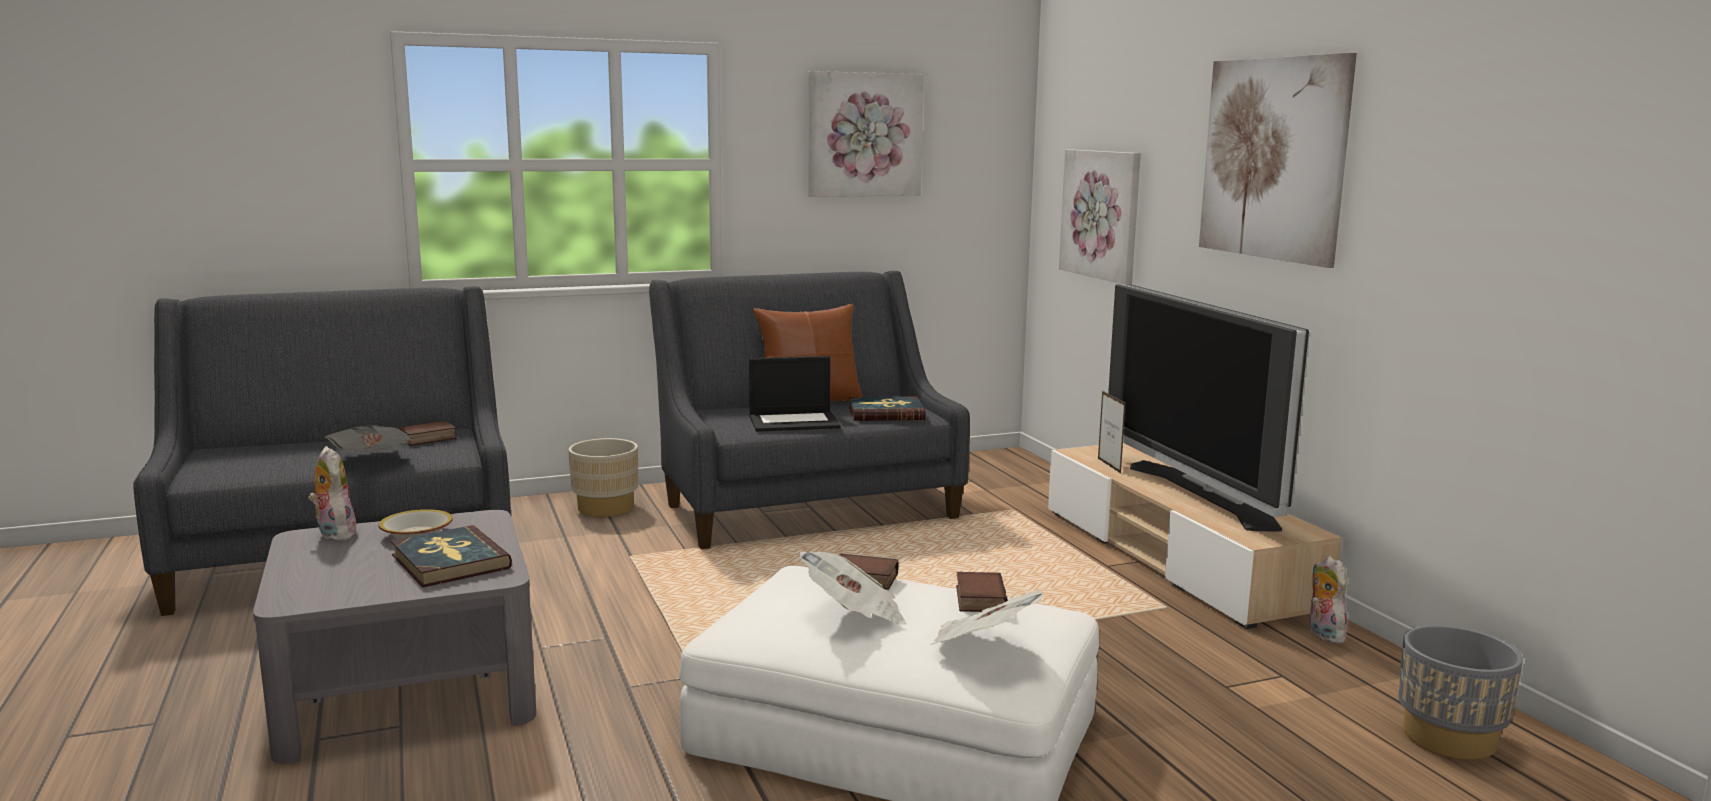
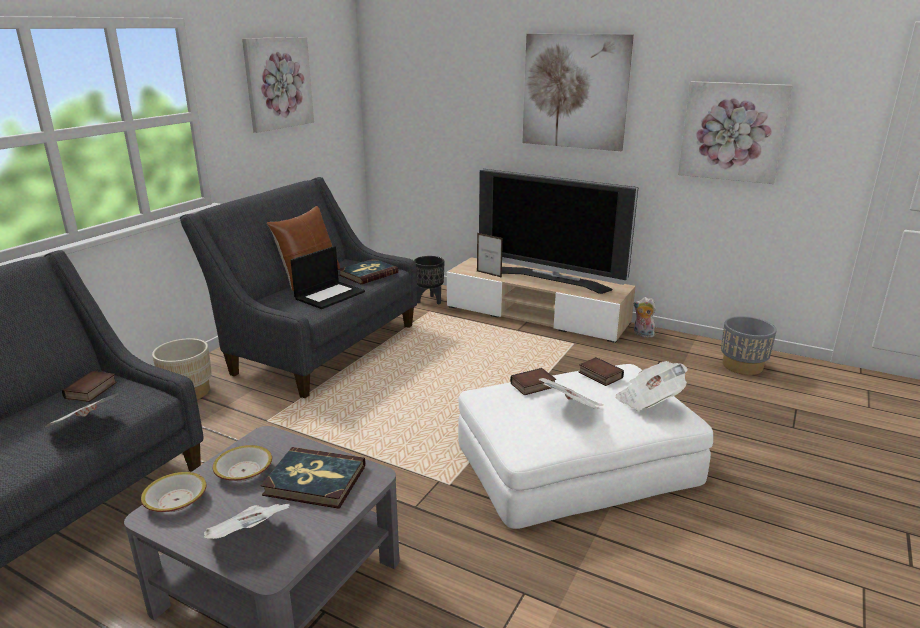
camera: 40 degrees left, 10 degrees up
plush toy [308,446,357,541] -> bowl [141,472,207,512]
picture [1059,149,1141,285] -> picture moved to [678,81,793,184]
none -> newspaper [204,503,290,539]
none -> black planter [414,256,445,304]

